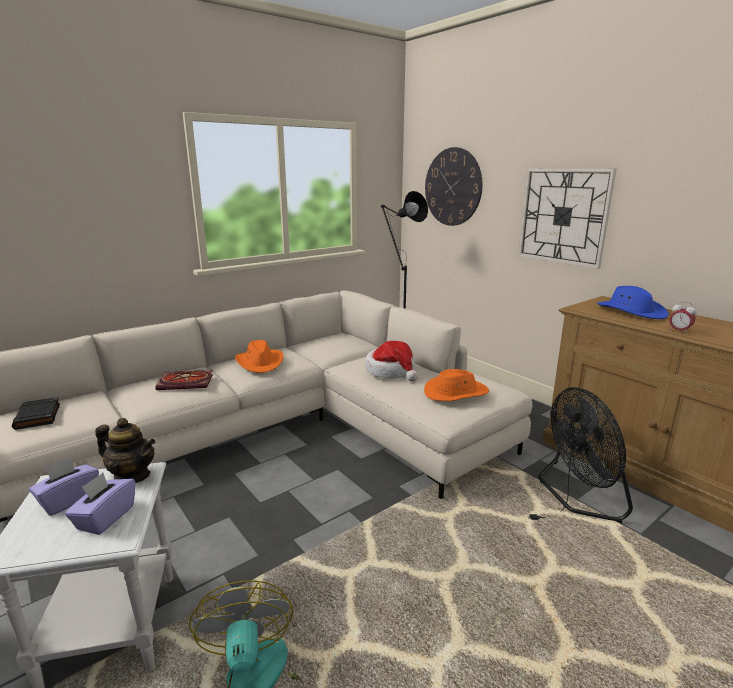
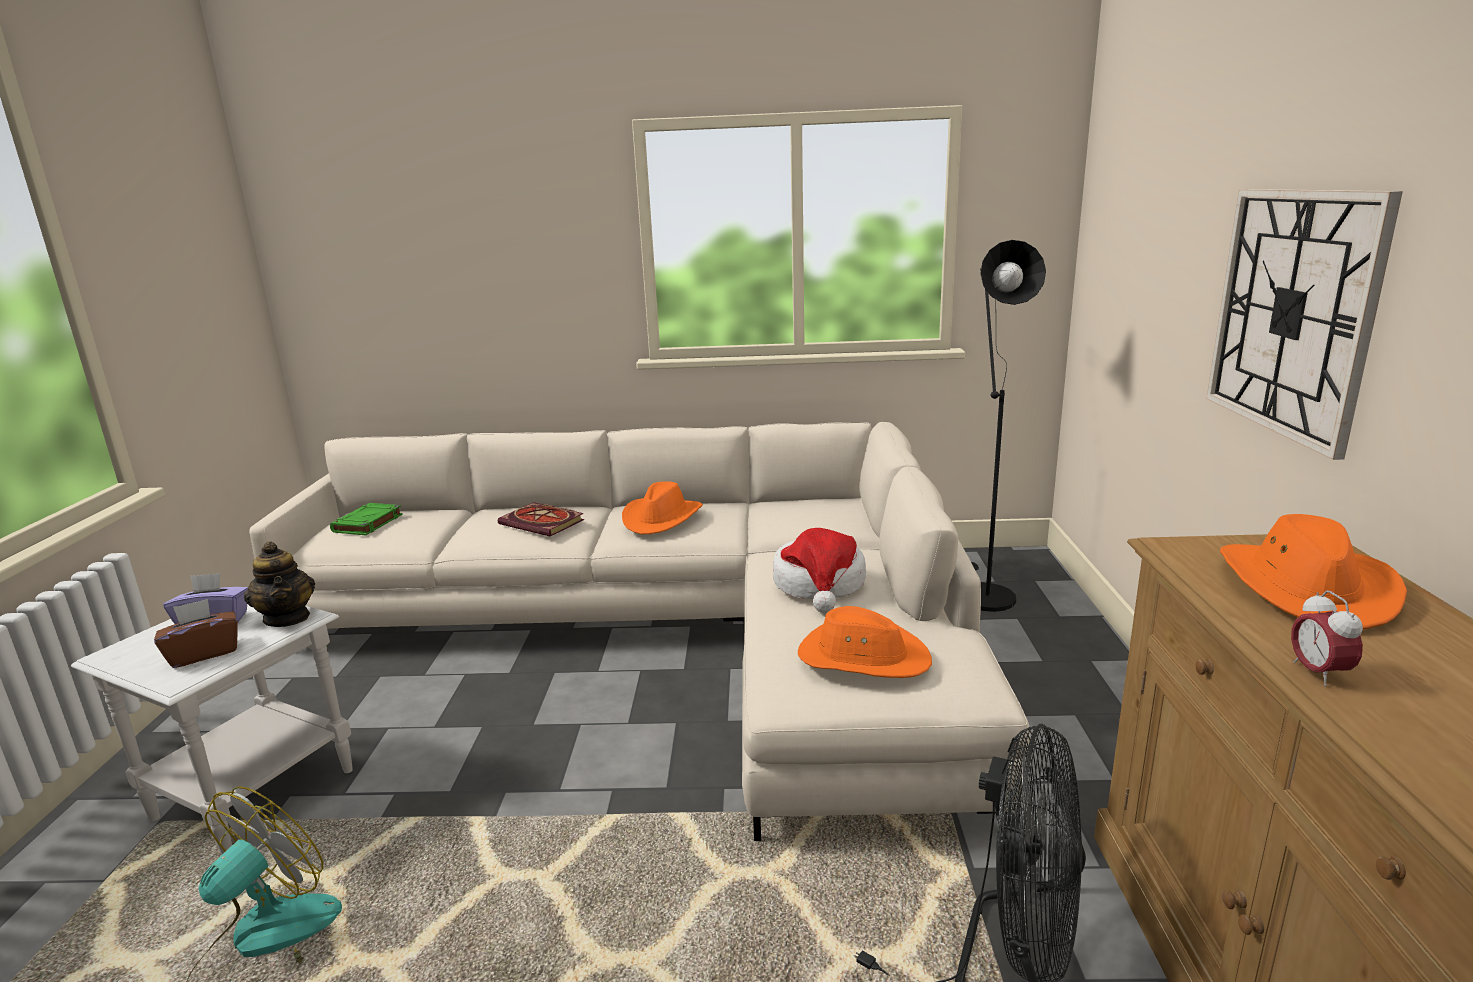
camera: 40 degrees right, 0 degrees up
black book [12,397,60,430] -> green book [330,503,403,535]
purple tissue box [65,473,135,535] -> brown tissue box [154,599,238,668]
wall clock [425,147,482,226] -> none
blue hat [597,286,669,319] -> orange hat [1220,514,1407,629]

